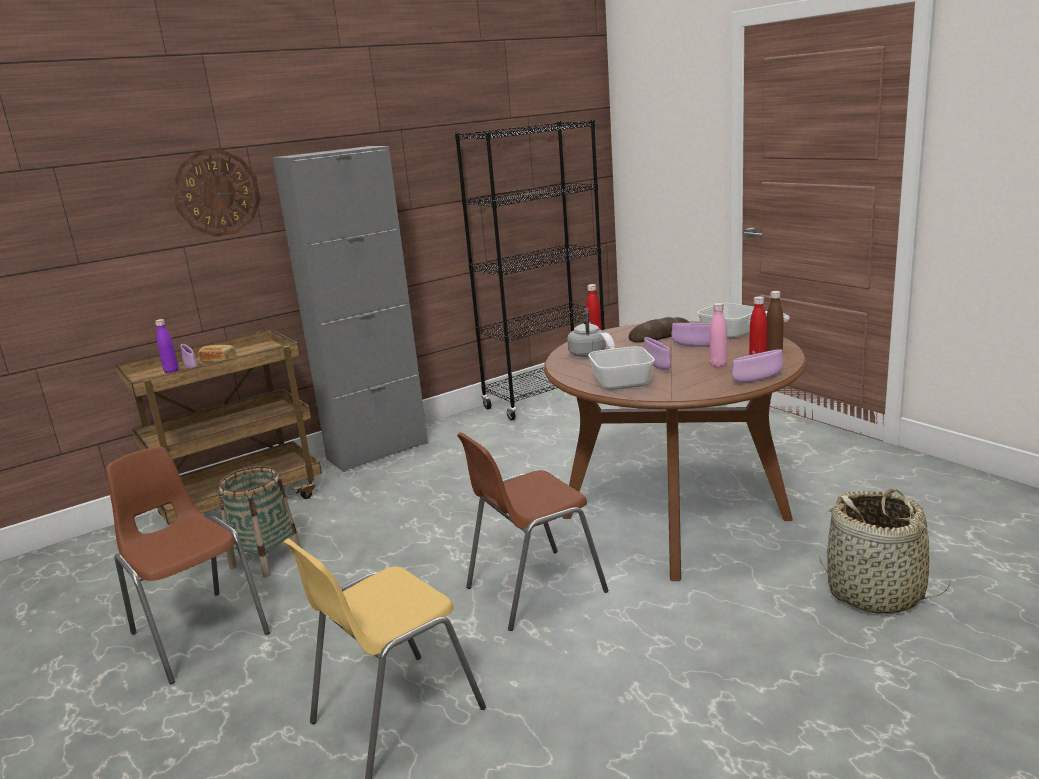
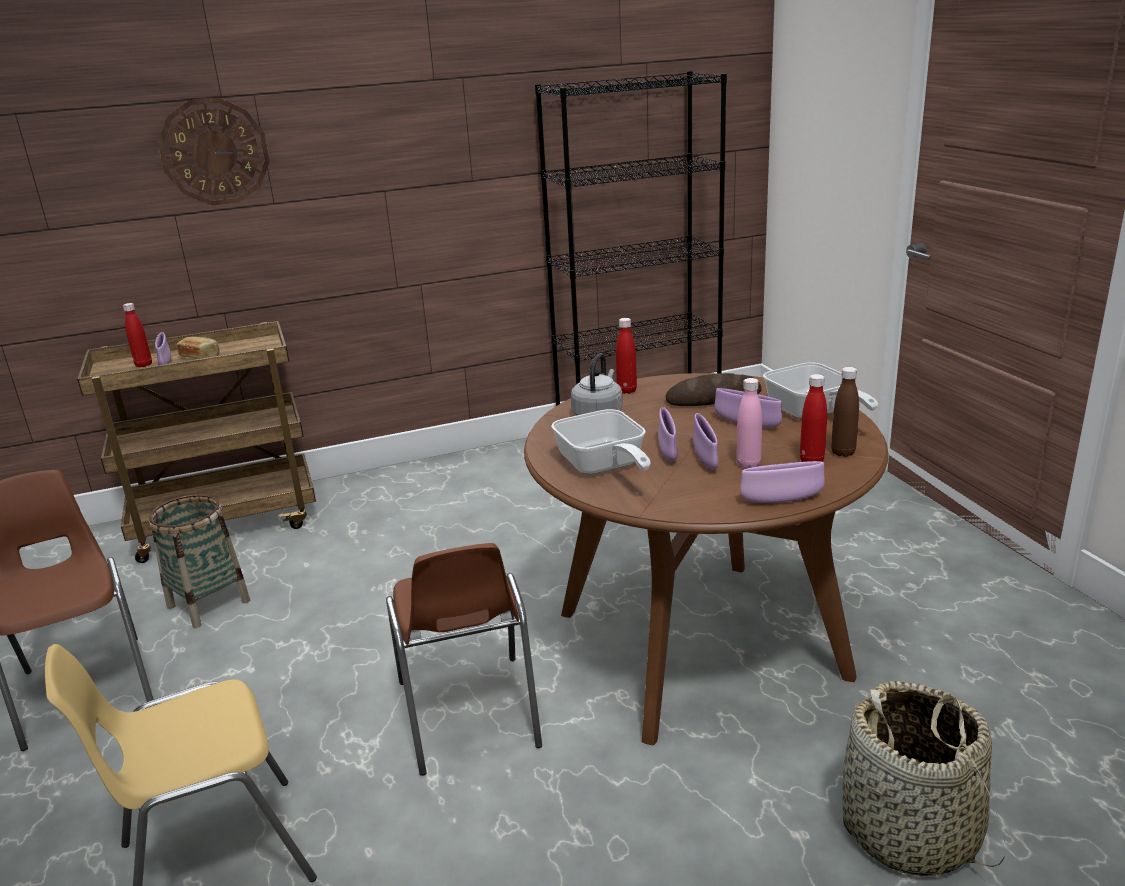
camera: 15 degrees right, 5 degrees up
purple bottle [155,319,179,373] -> red bottle [123,303,152,367]
grey cabinet [272,146,428,472] -> none
brown chair [457,432,609,631] -> brown chair turned 90 degrees counterclockwise [386,543,542,776]
frying pan [588,332,655,390] -> frying pan turned 150 degrees clockwise [551,409,651,475]
none -> purple bowl [693,413,719,470]

